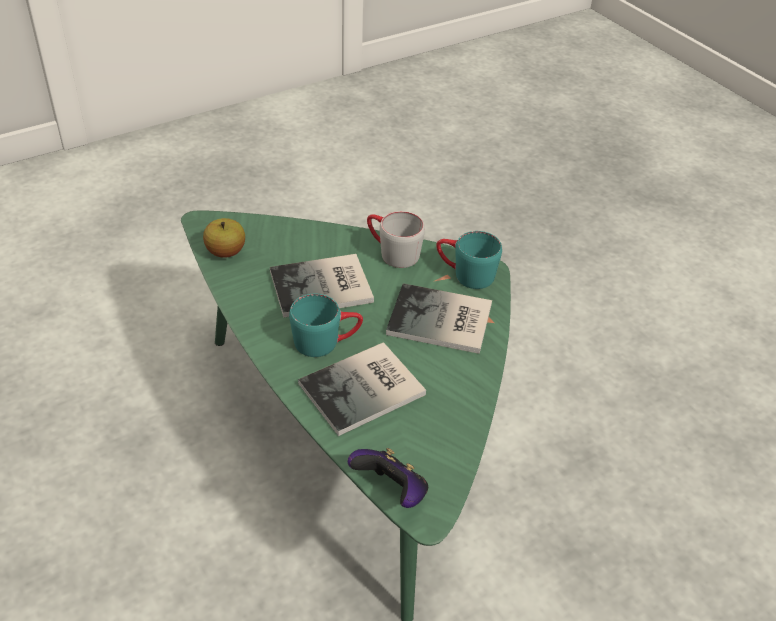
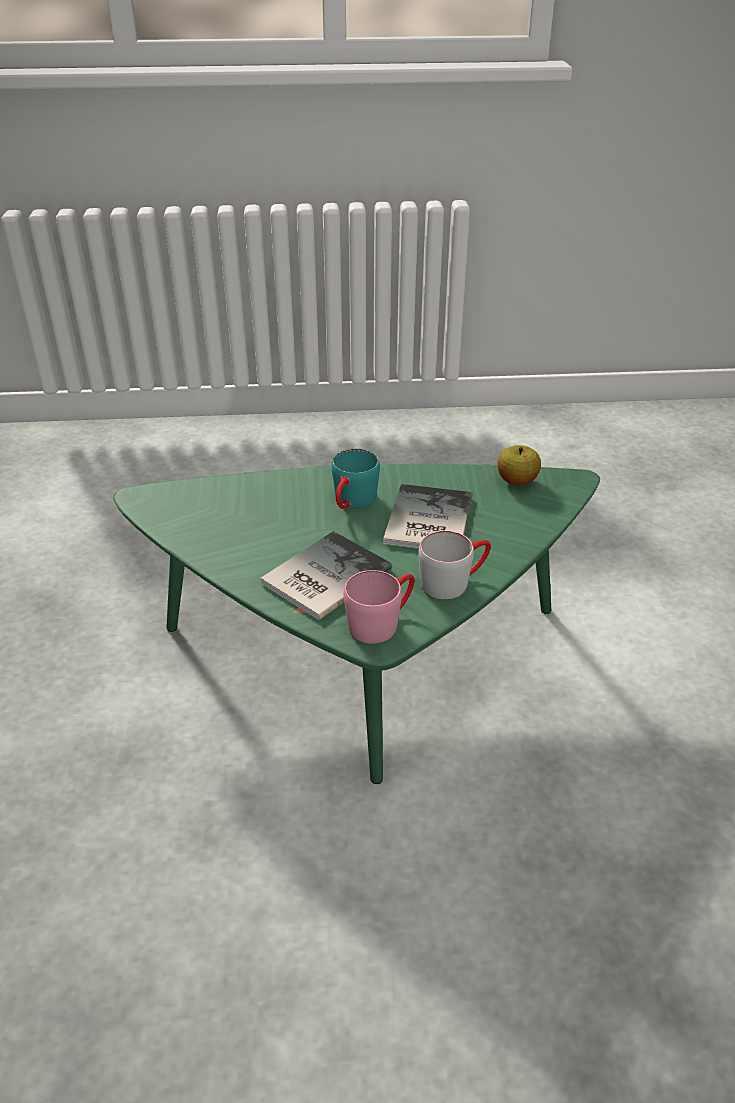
camera: 120 degrees right, 5 degrees down
book [298,342,426,436] -> none
game controller [348,448,428,508] -> none
turquoise mug [436,231,502,289] -> pink mug [343,570,415,644]

